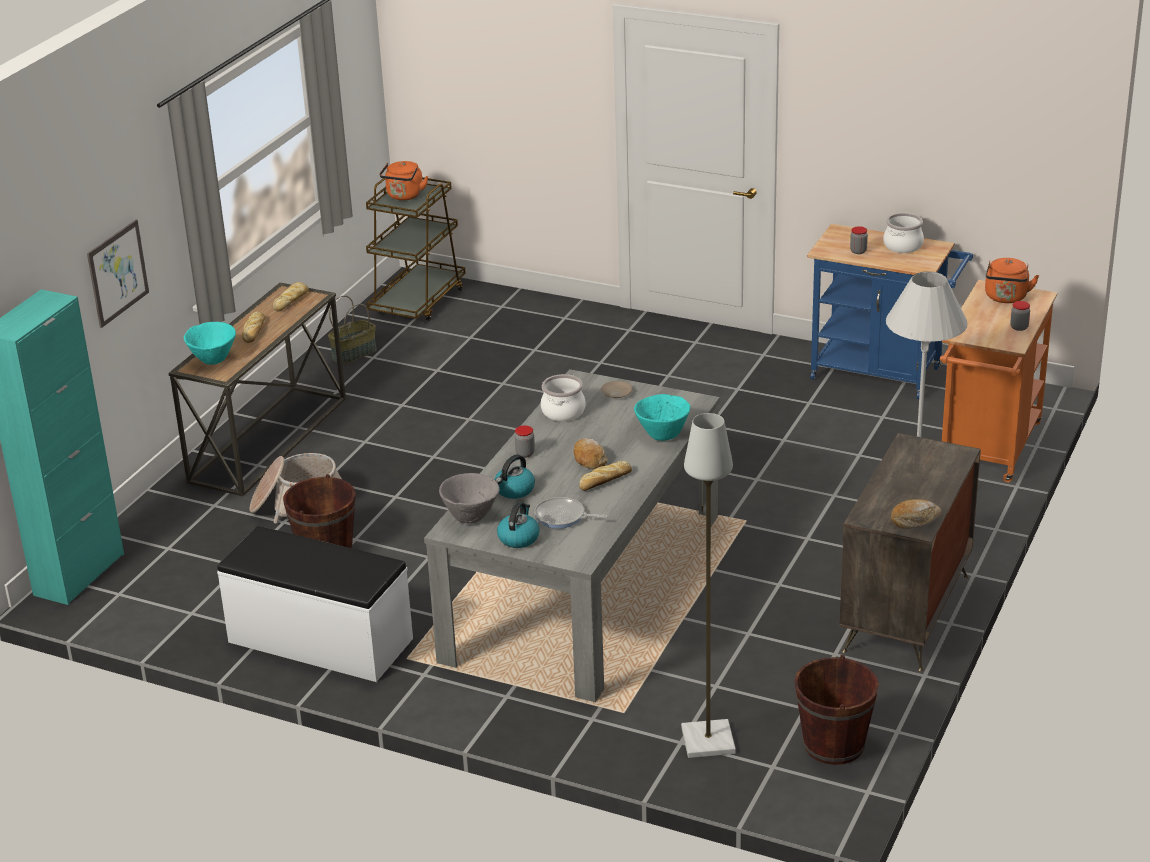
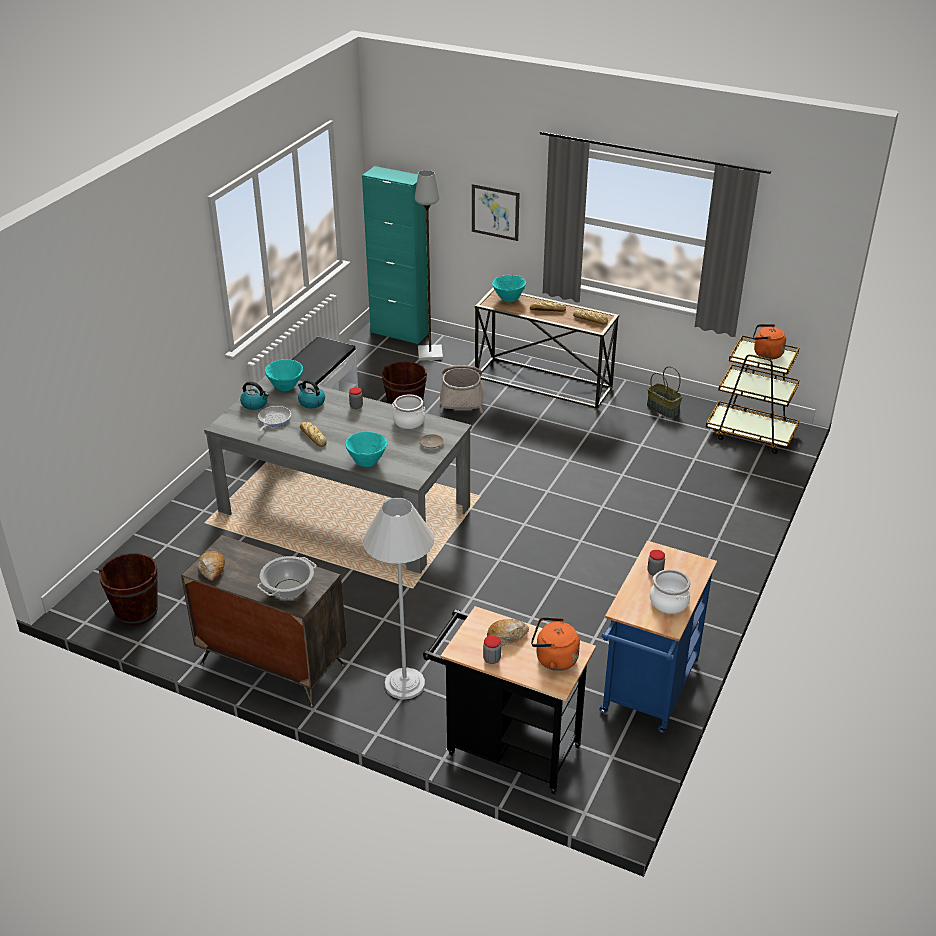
camera: 90 degrees right, 5 degrees up
grey bowl [439,473,500,524] -> turquoise bowl [265,359,303,391]
bread [573,438,608,469] -> bread moved to [487,619,529,646]
grey floor lamp [681,413,736,758] -> grey floor lamp moved to [415,170,443,361]
orange cart [940,280,1057,482] -> black cart [423,606,596,794]
none -> cooking pot [257,556,317,599]

